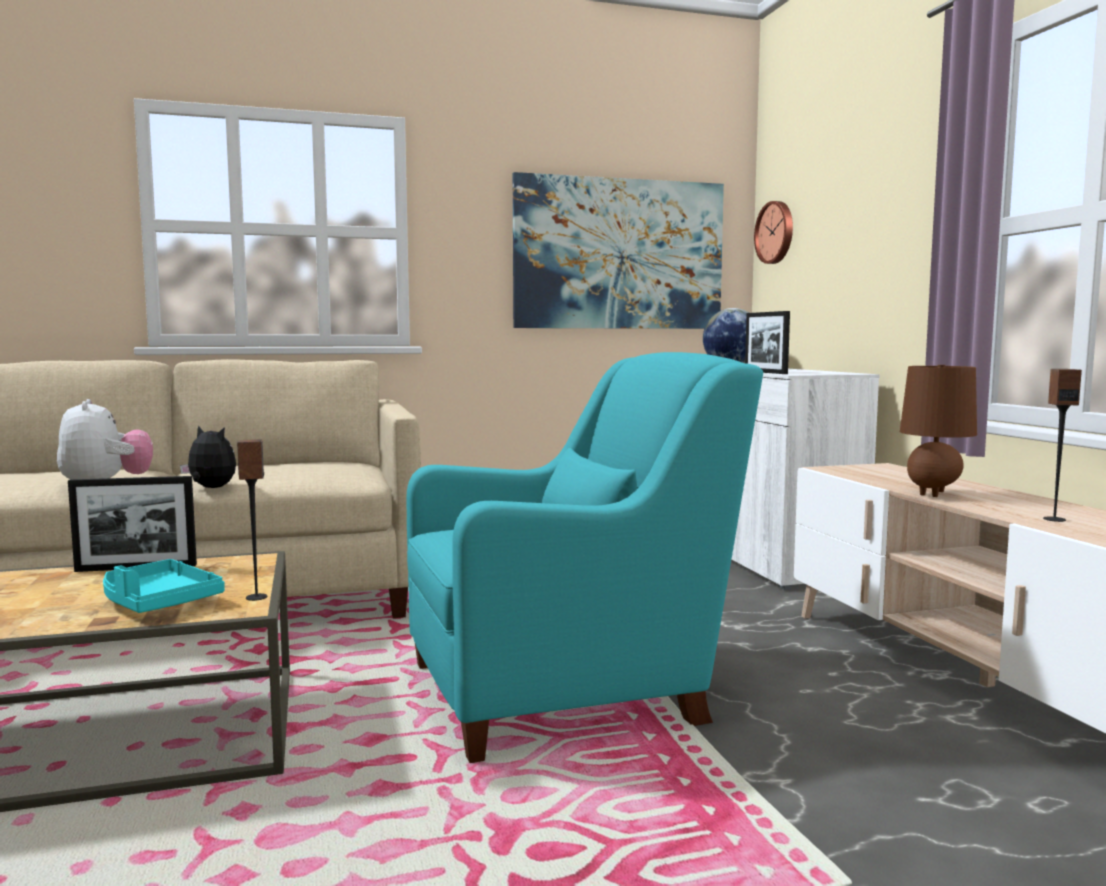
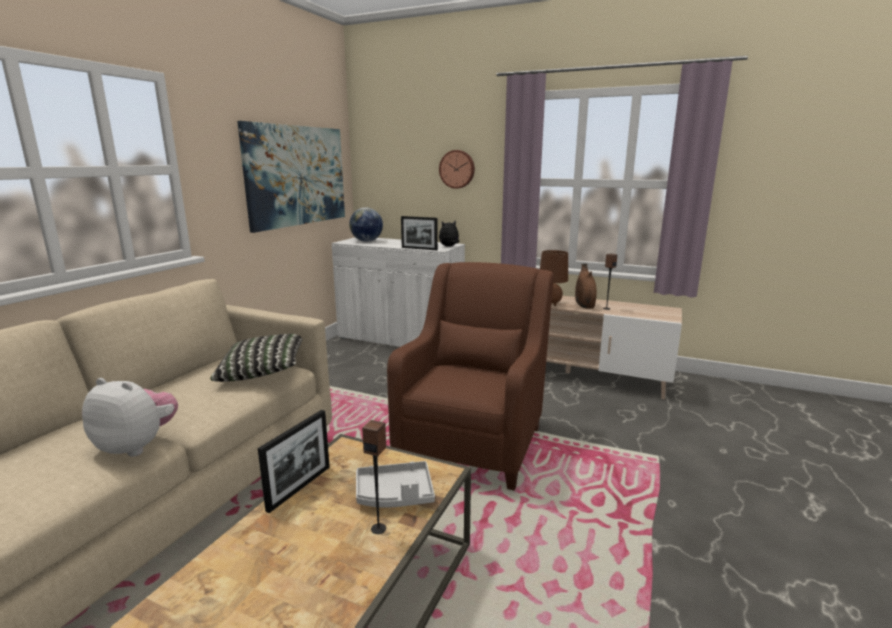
camera: 50 degrees left, 10 degrees up
turquoise tray [103,559,225,613] -> grey tray [356,461,435,508]
plush toy [180,425,236,488] -> plush toy moved to [439,220,460,247]
speaker [237,439,268,601] -> speaker moved to [362,420,386,534]
turquoise armchair [407,352,763,763] -> brown armchair [387,262,554,491]
wall clock [754,201,793,264] -> wall clock moved to [439,150,475,189]
none -> pillow [210,334,303,382]
none -> brown vase [575,264,597,309]

